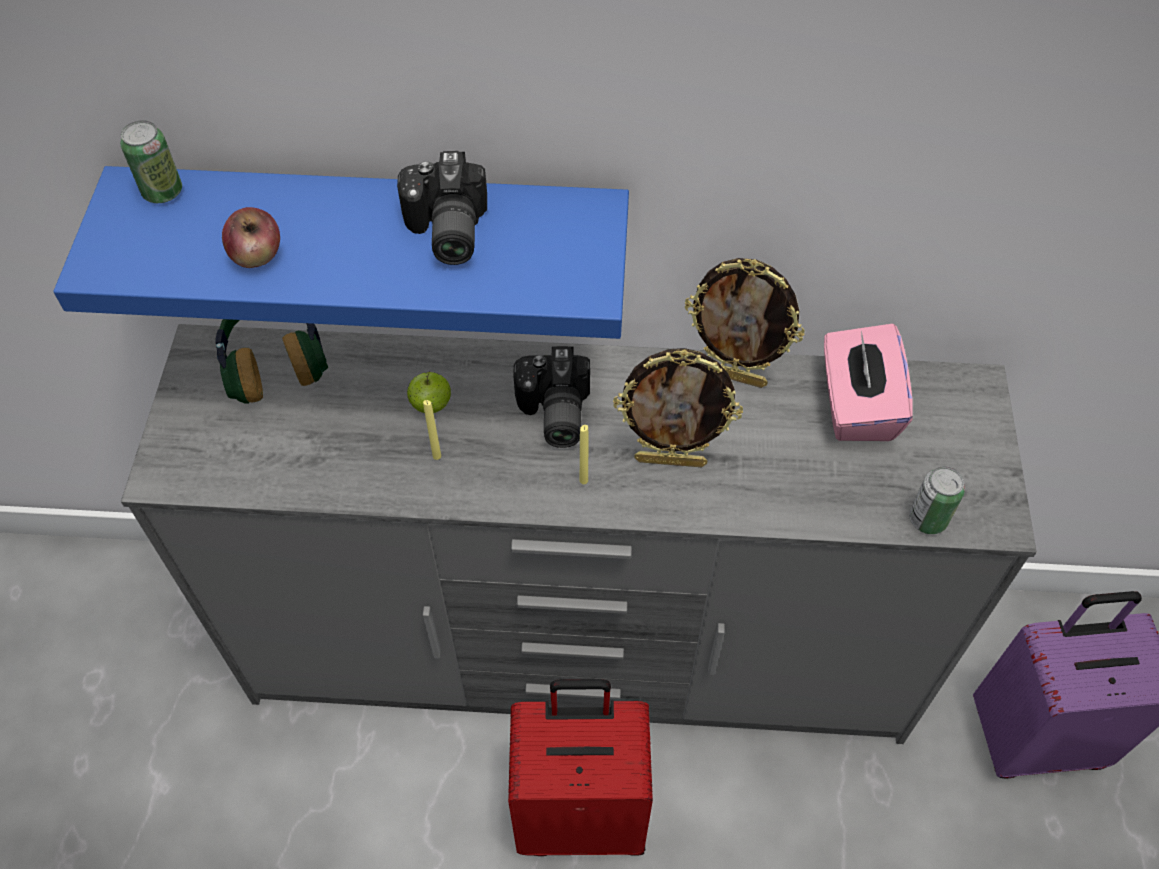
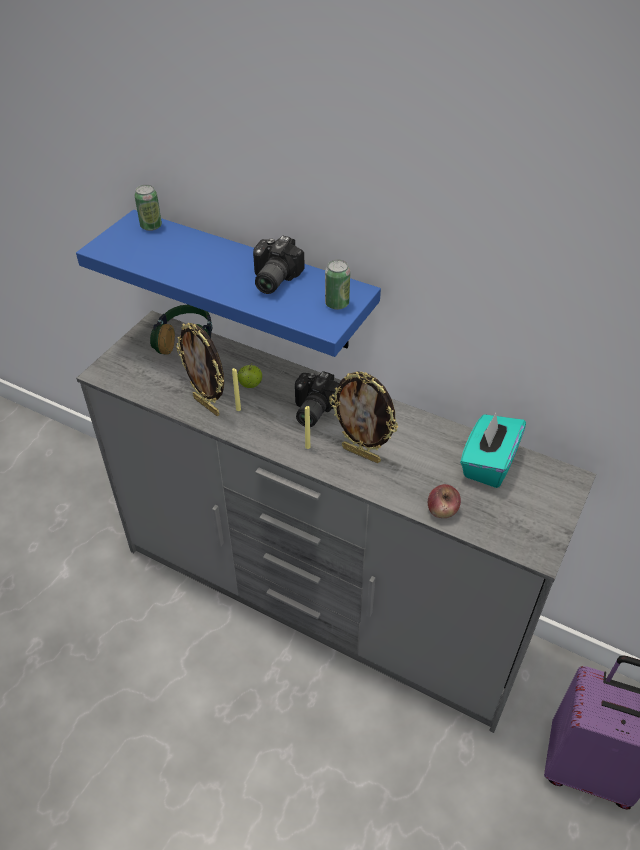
camera: 25 degrees right, 10 degrees down
apple [222,207,280,268] -> apple moved to [428,484,461,518]
red suitcase [508,679,653,856] -> none
picture frame [685,258,805,388] -> picture frame moved to [176,323,224,416]
pink tissue box [824,324,912,441] -> turquoise tissue box [460,413,526,488]
can [909,466,965,534] -> can moved to [325,260,350,310]

